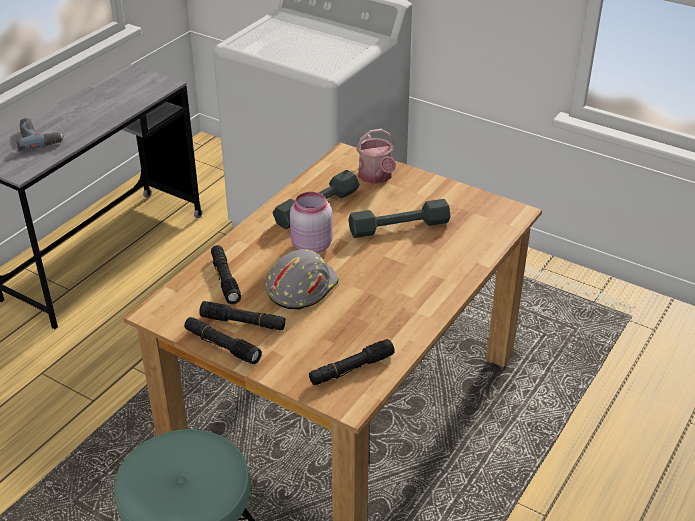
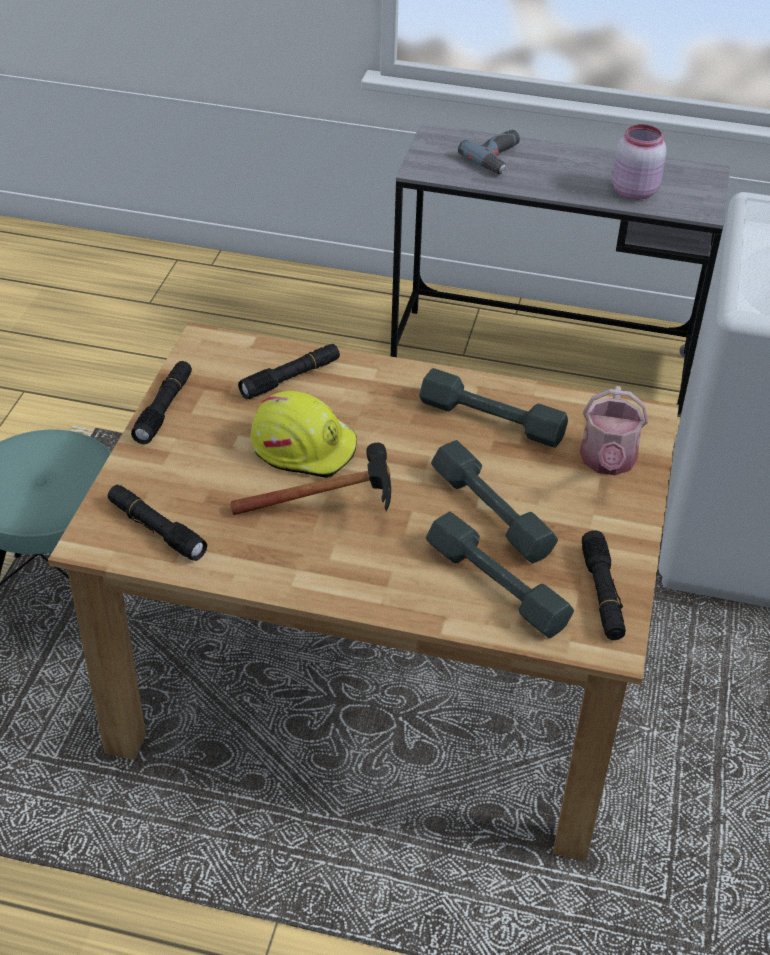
camera: 70 degrees right, 5 degrees up
black flashlight [199,301,286,330] -> black flashlight moved to [582,530,626,640]
grey hard hat [265,249,339,310] -> yellow hard hat [251,391,357,478]
pink jar [290,192,333,254] -> pink jar moved to [612,124,667,200]
watering can [356,129,396,184] -> watering can turned 45 degrees counterclockwise [580,386,648,475]
none -> hammer [231,443,391,515]
none -> grey dumbbell [426,511,574,638]

